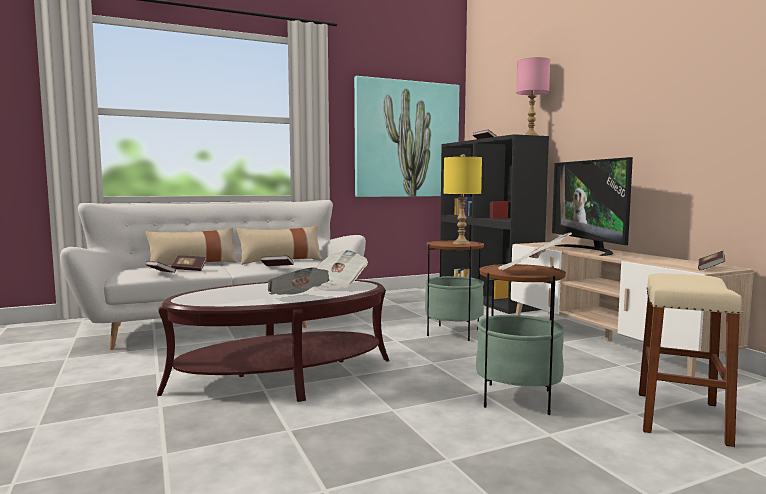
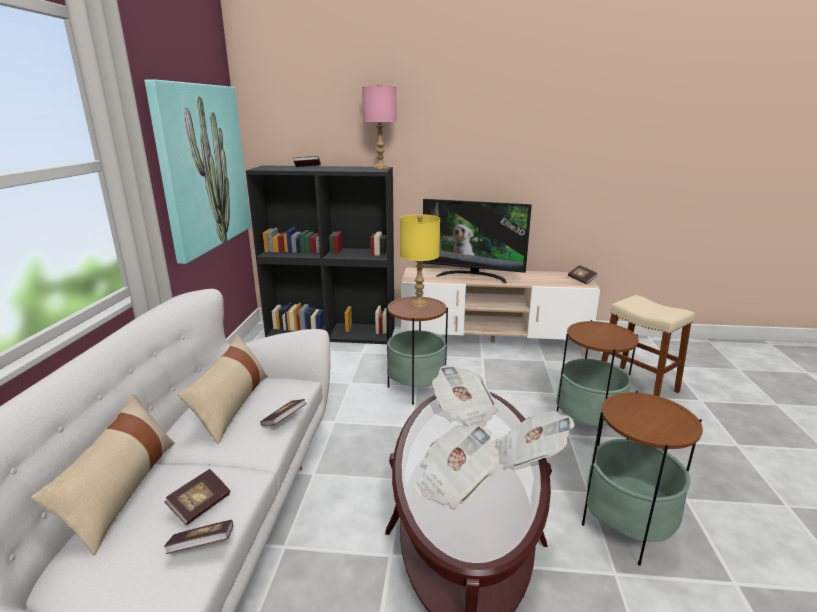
camera: 60 degrees left, 15 degrees up
newspaper [498,232,572,270] -> newspaper moved to [414,425,500,508]
none -> side table [582,391,703,566]

